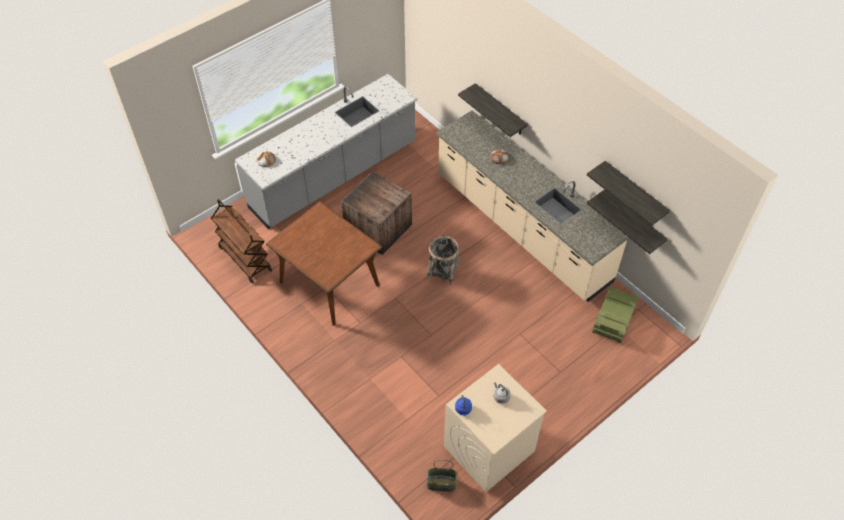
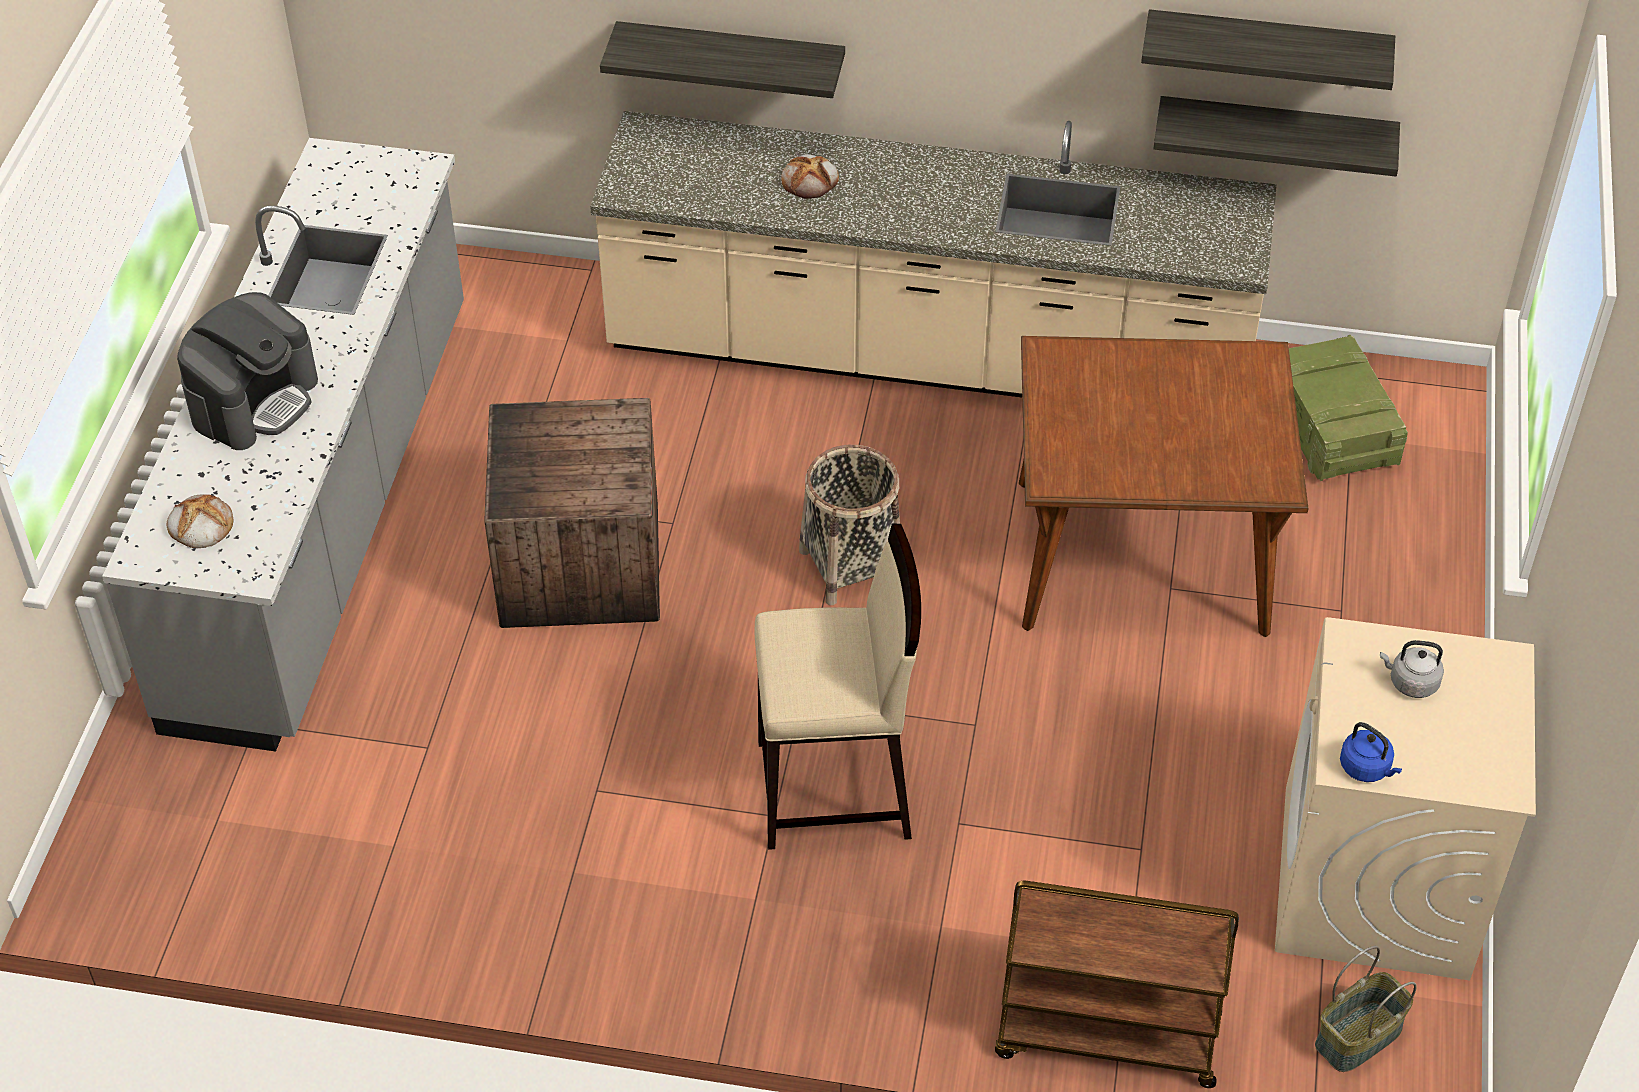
camera: 40 degrees left, 5 degrees down
brown cart [211,199,272,283] -> brown cart moved to [995,881,1239,1088]
brown dining table [266,201,382,326] -> brown dining table moved to [1019,336,1308,637]
none -> coffee machine [177,292,318,450]
none -> beige stool [755,523,921,850]

